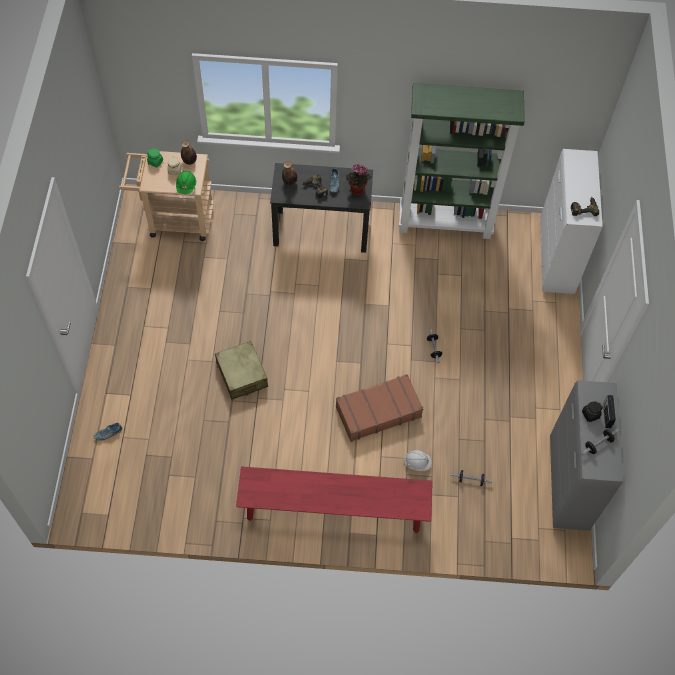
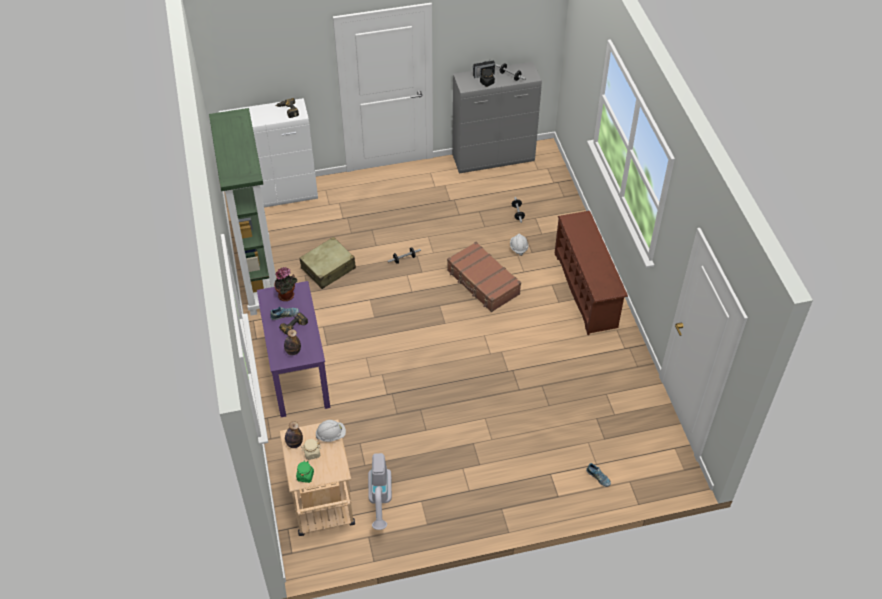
camera: 105 degrees left, 10 degrees down
green hard hat [176,171,196,194] -> white hard hat [316,420,346,442]
beige suitcase [215,341,268,400] -> beige suitcase moved to [299,237,356,289]
red bench [236,466,432,533] -> brown shoe rack [554,211,628,335]
black desk [270,163,373,253] -> purple desk [257,281,330,417]
none -> vacuum cleaner [368,453,392,530]

